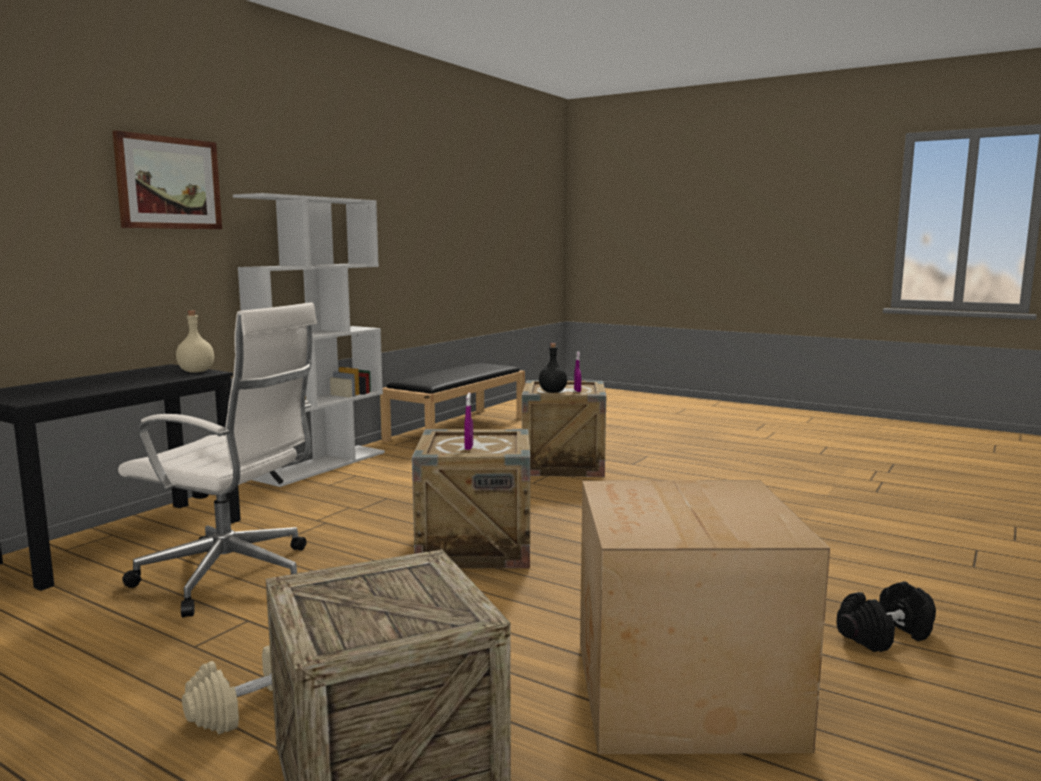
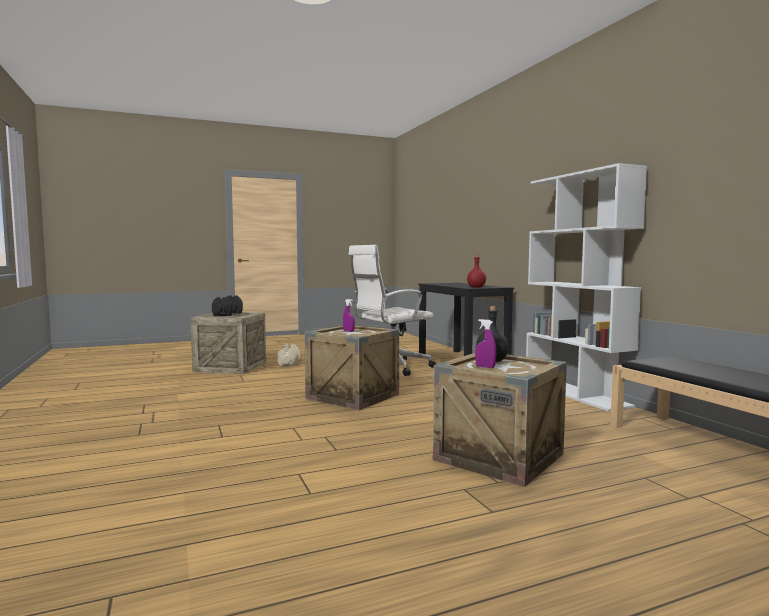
camera: 125 degrees right, 5 degrees down
picture [112,130,222,229] -> none
beige bottle [176,311,214,373] -> red bottle [467,255,486,288]
cardboard box [580,480,830,754] -> none
black dumbbell [837,581,936,652] -> black dumbbell moved to [212,295,243,316]

